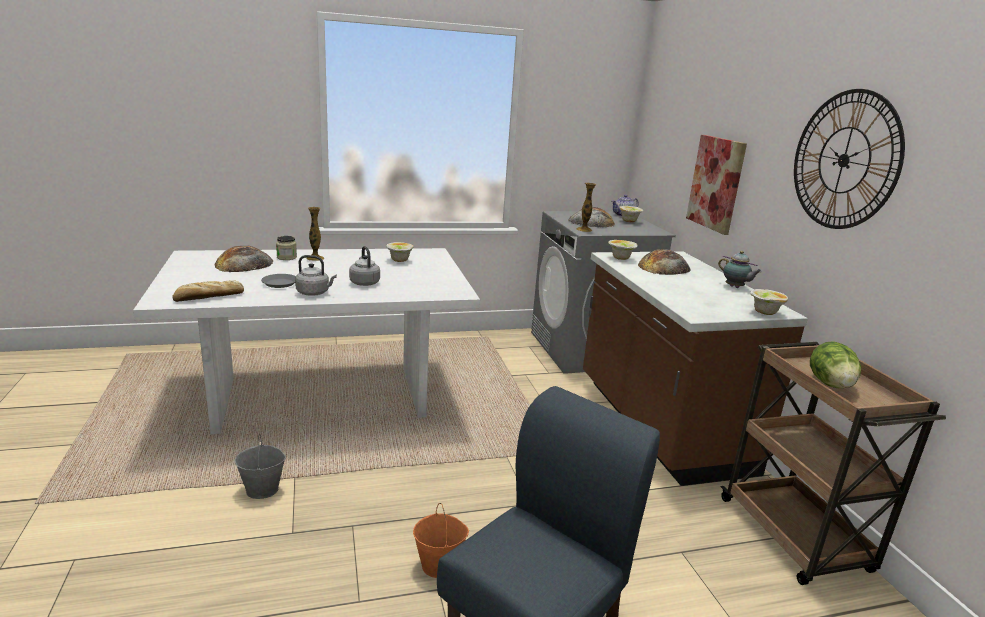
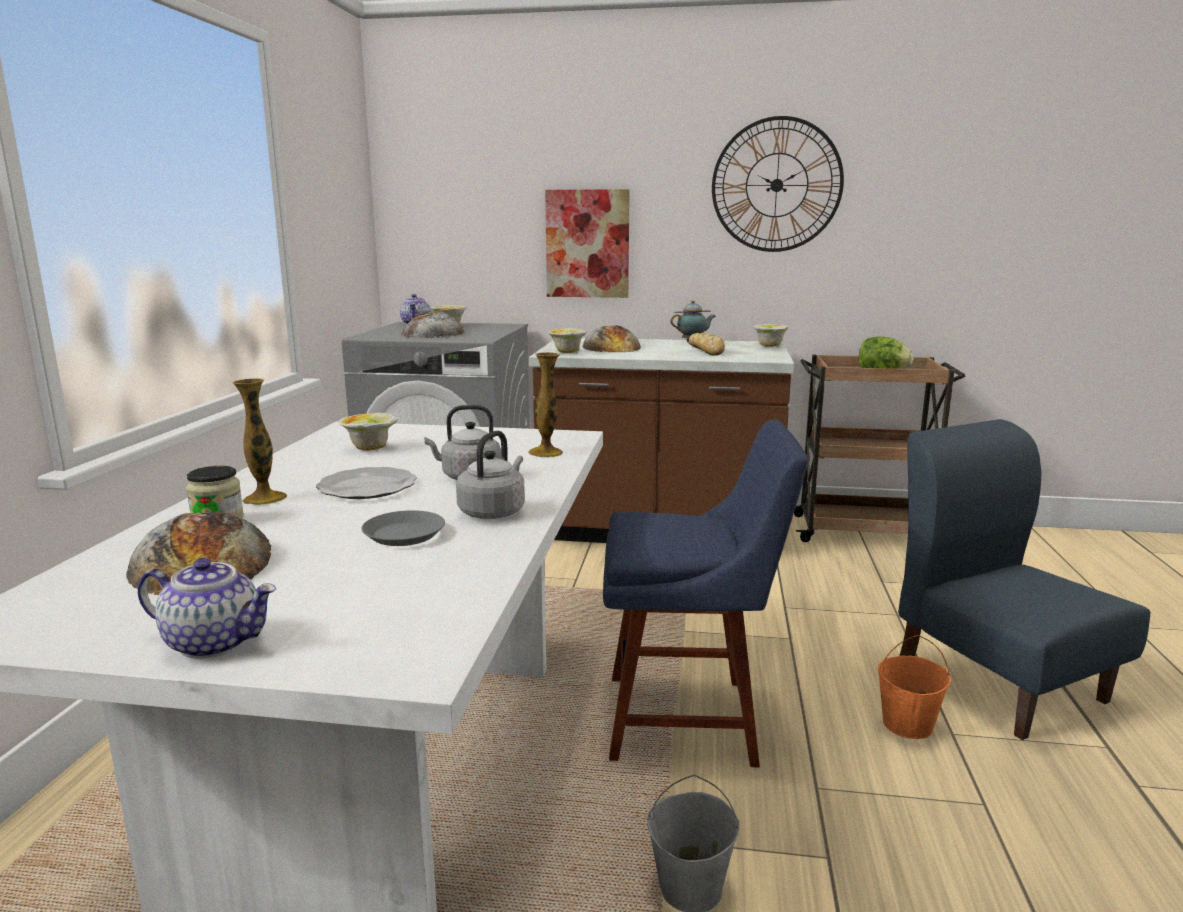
camera: 65 degrees left, 5 degrees down
bread [172,281,244,302] -> bread moved to [689,333,725,356]
vase [576,183,596,232] -> vase moved to [528,352,563,457]
none -> teapot [138,558,276,658]
none -> plate [316,467,417,499]
none -> blue chair [603,419,808,767]

